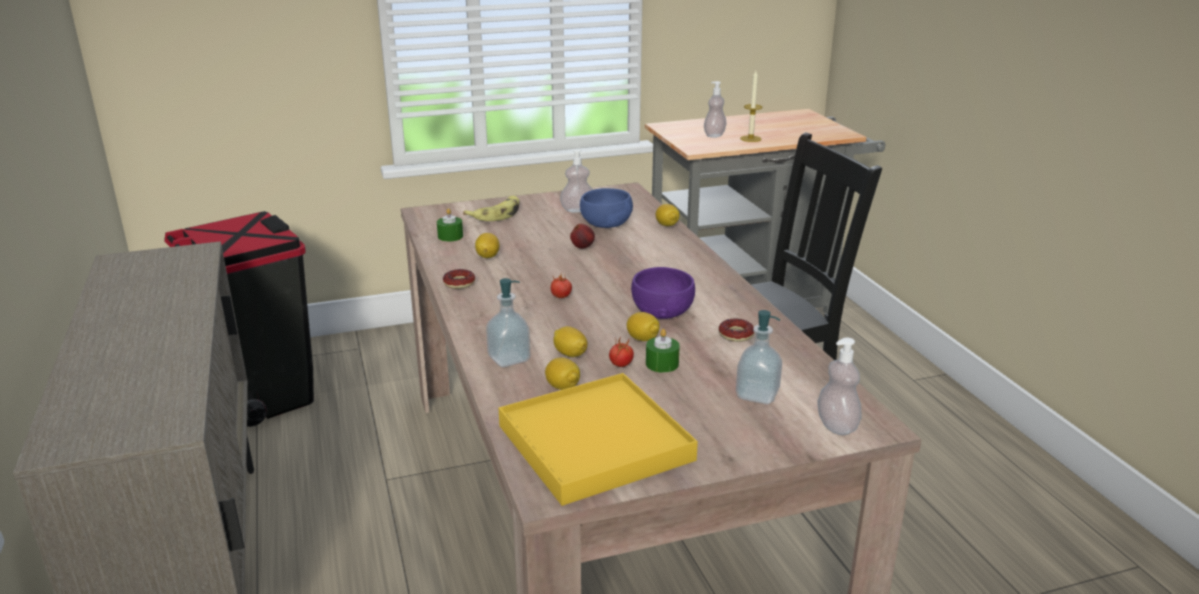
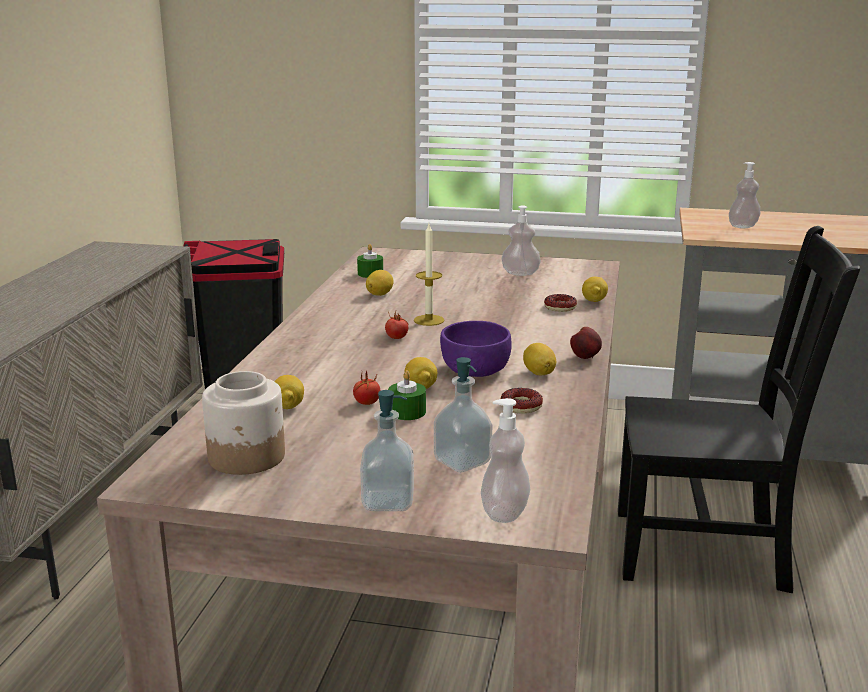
camera: 30 degrees right, 5 degrees down
donut [443,269,475,289] -> donut moved to [544,294,577,312]
banana [463,196,520,221] -> none
soap dispenser [486,278,530,367] -> soap dispenser moved to [360,390,414,511]
yellow tray [499,373,698,506] -> jar [202,371,285,475]
lemon [554,326,588,357] -> lemon moved to [523,343,556,375]
apple [570,223,595,249] -> apple moved to [570,327,602,359]
blue bowl [580,188,633,228] -> none
candle [740,71,763,142] -> candle moved to [414,224,444,326]

